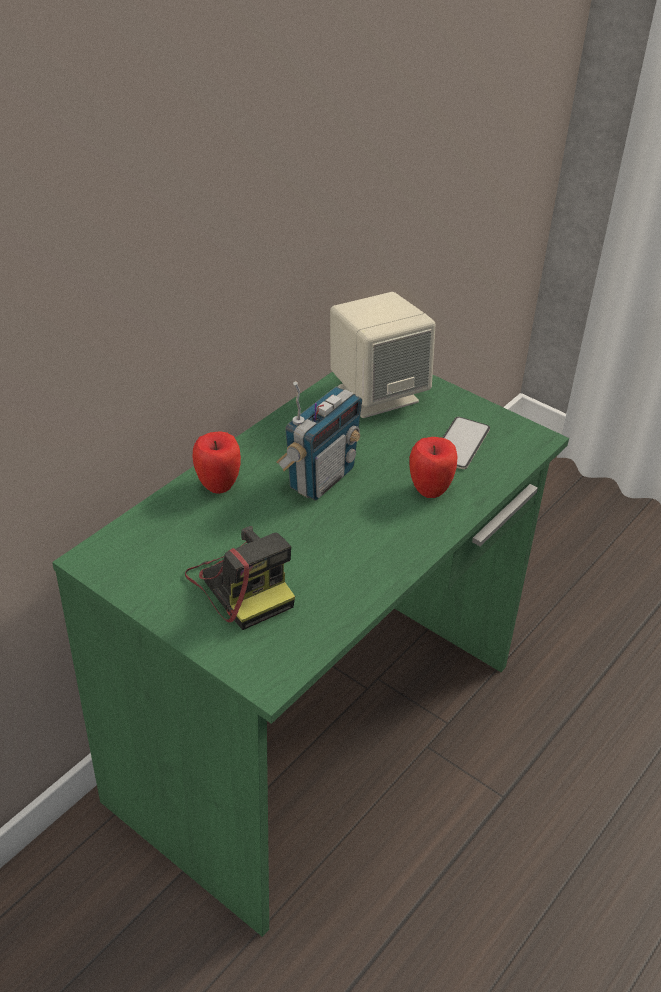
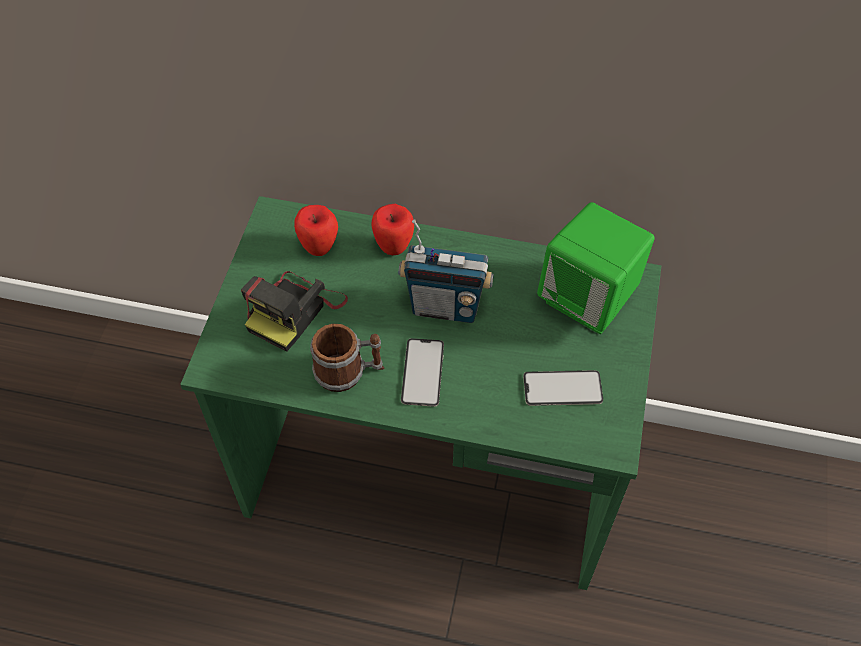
camera: 65 degrees right, 15 degrees up
beige speaker [330,292,436,418] -> green speaker [537,202,655,334]
apple [409,437,457,498] -> apple moved to [294,205,338,256]
none -> mug [310,324,385,392]
none -> phone [401,338,444,407]

